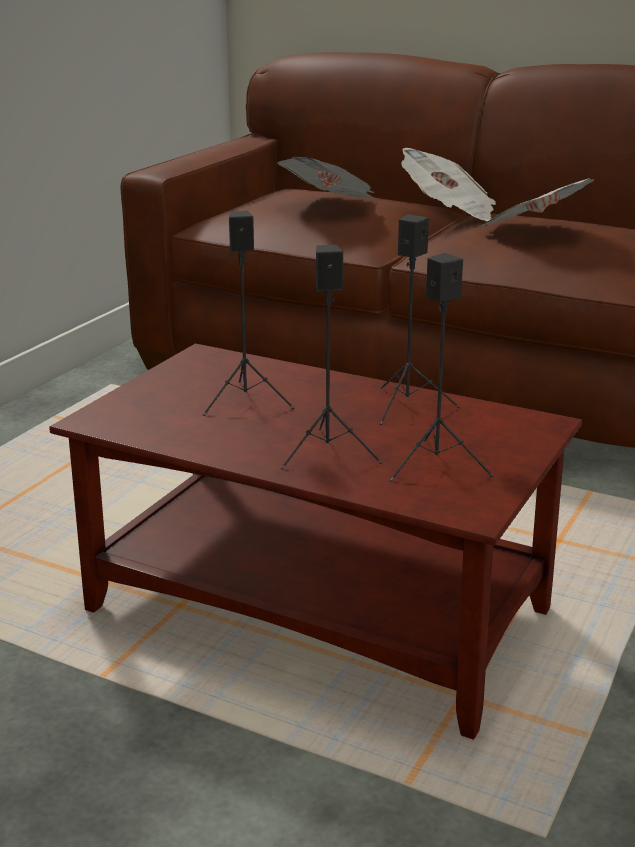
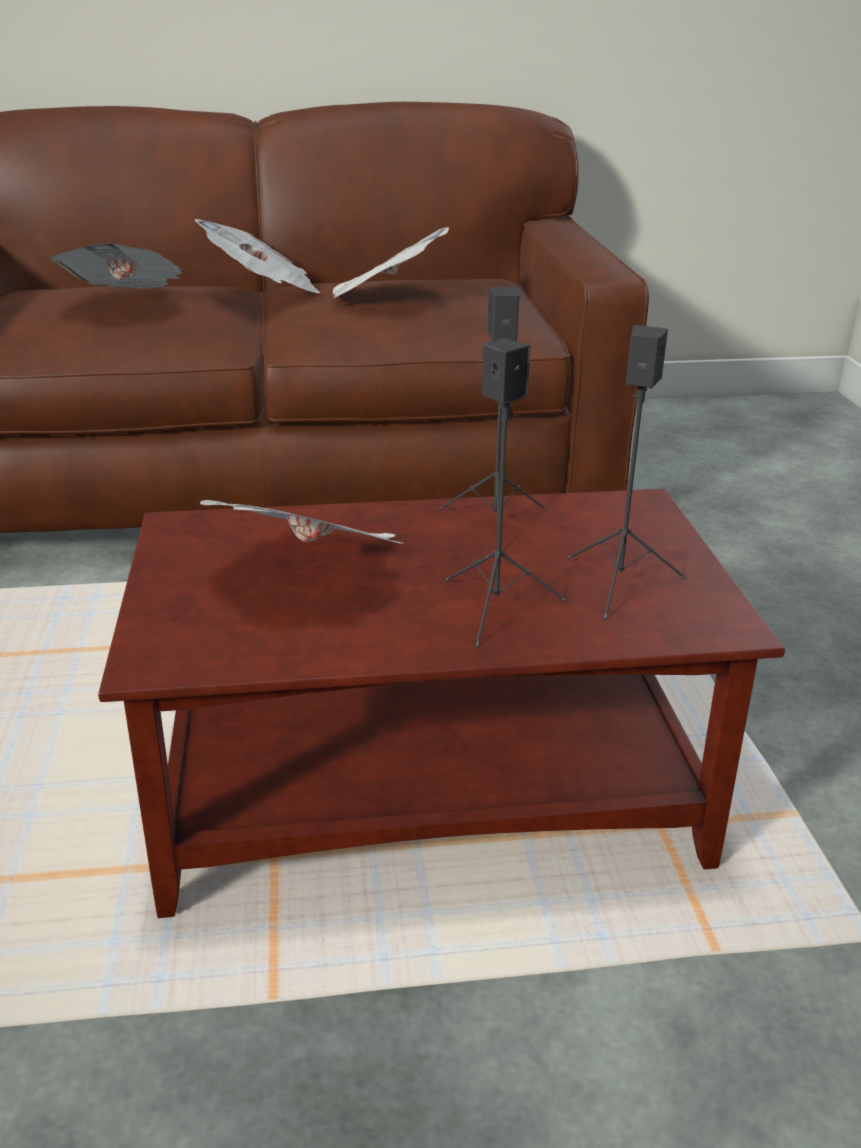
camera: 35 degrees left, 5 degrees up
black speaker [203,211,295,416] -> newspaper [200,500,403,544]

